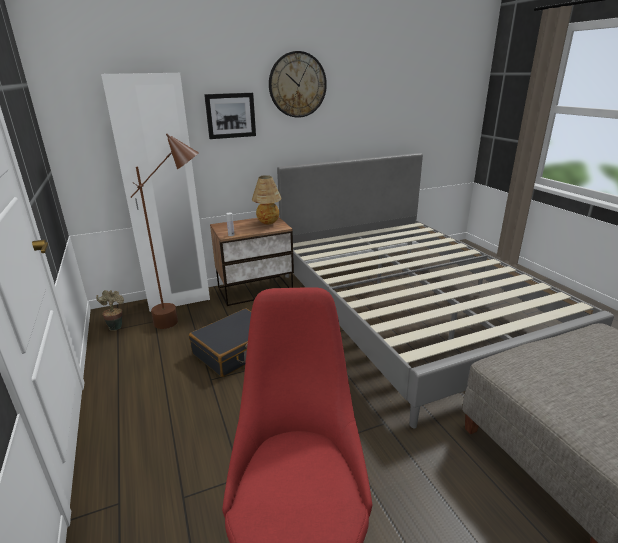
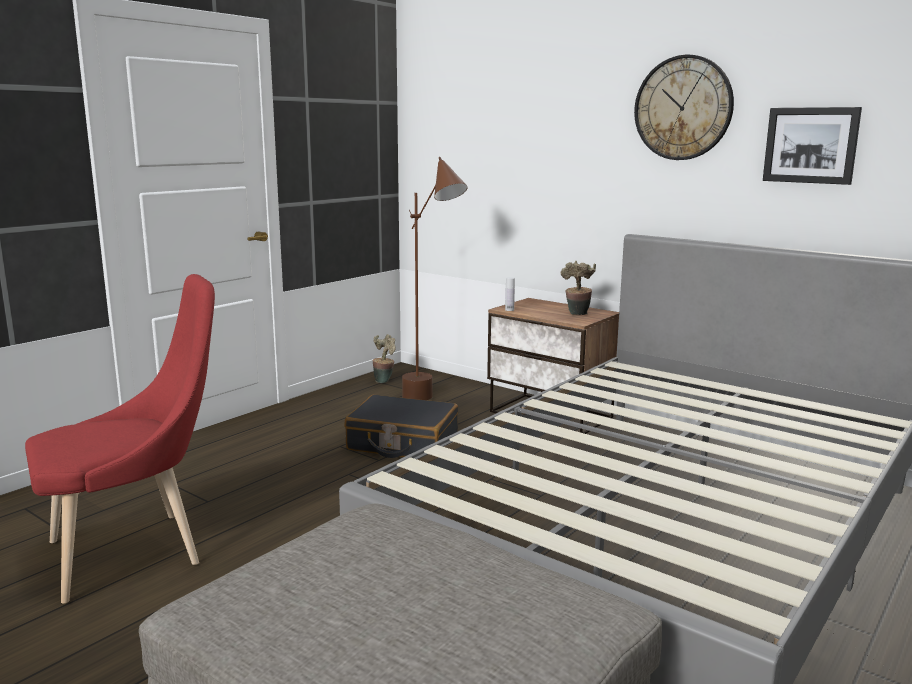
camera: 60 degrees right, 10 degrees down
white wardrobe [101,73,210,312] -> none
picture [204,93,256,139] -> picture moved to [763,107,862,185]
table lamp [252,175,282,225] -> potted plant [561,261,596,315]

